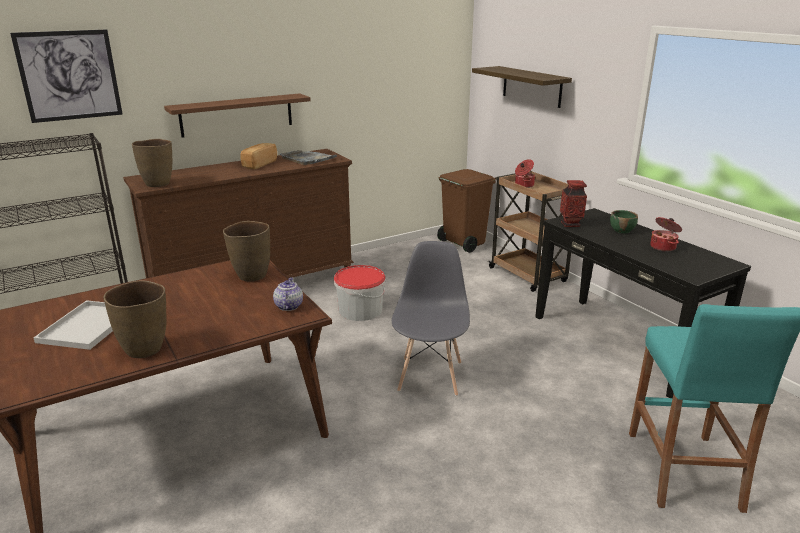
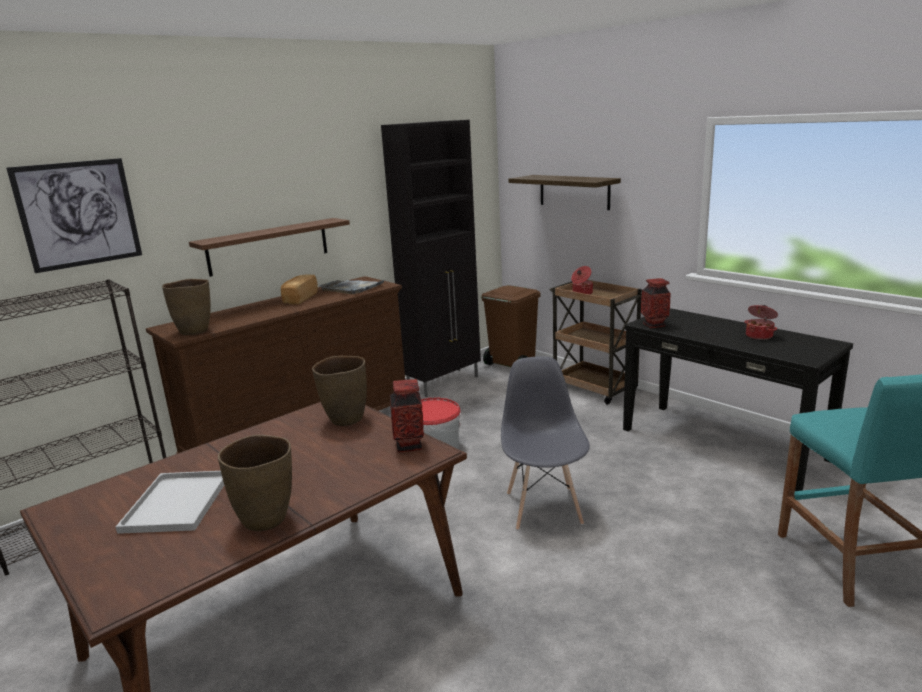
camera: 10 degrees left, 5 degrees down
teapot [273,277,303,311] -> vase [390,379,424,452]
green bowl [610,210,638,233] -> none
none -> black cabinet [381,120,481,397]

